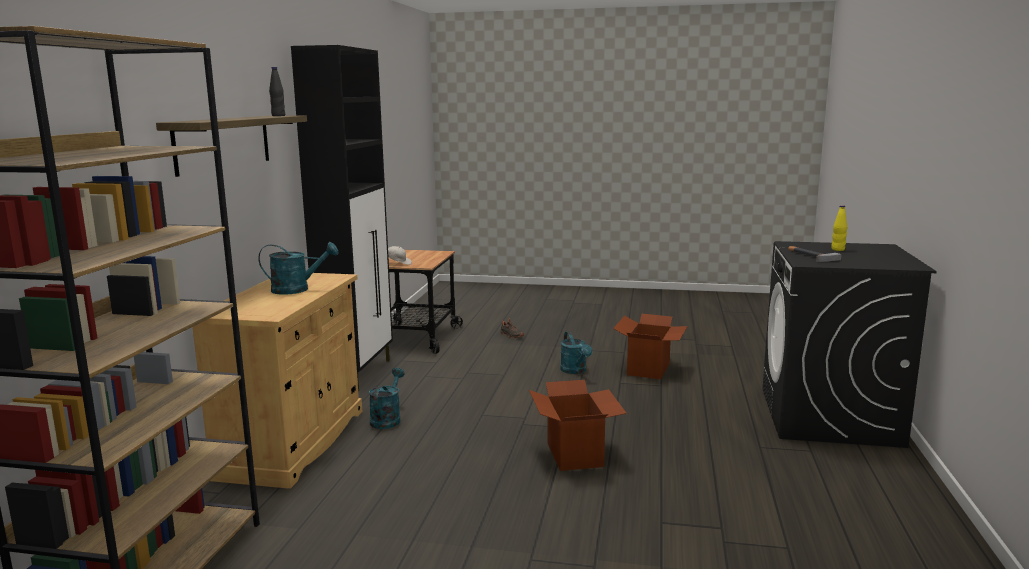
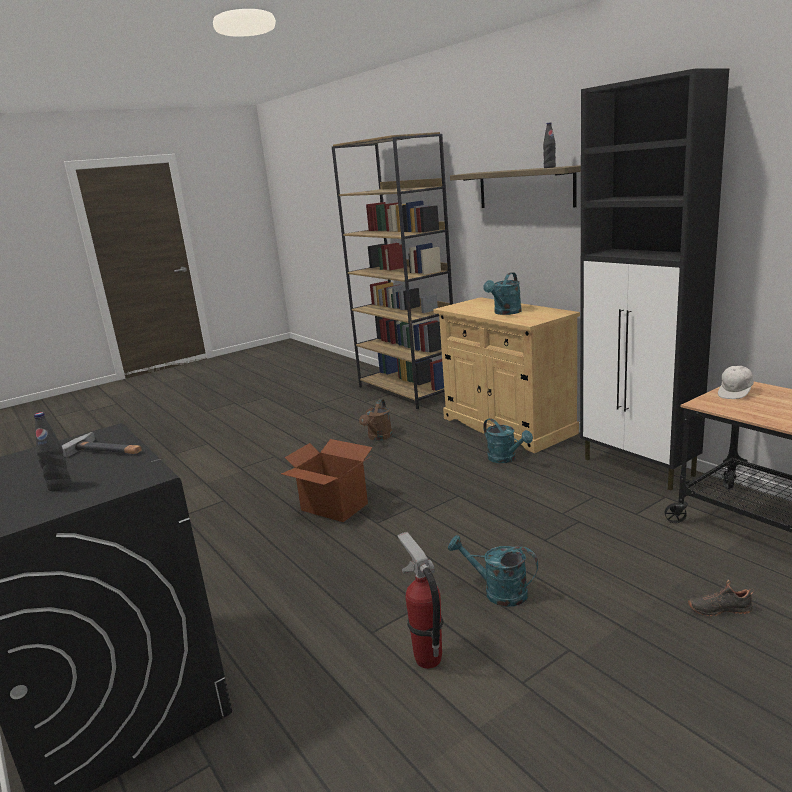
camera: 135 degrees right, 5 degrees up
cardboard box [613,314,687,379] -> fire extinguisher [397,532,443,669]
yellow bottle [832,205,847,251] -> black bottle [34,412,71,491]
none -> brown watering can [359,399,393,441]

